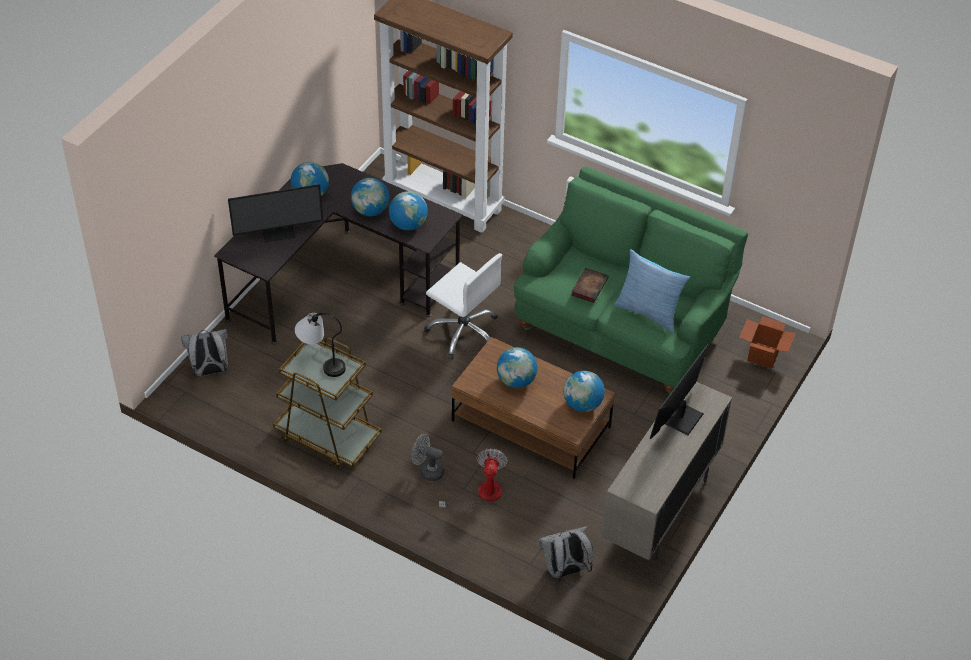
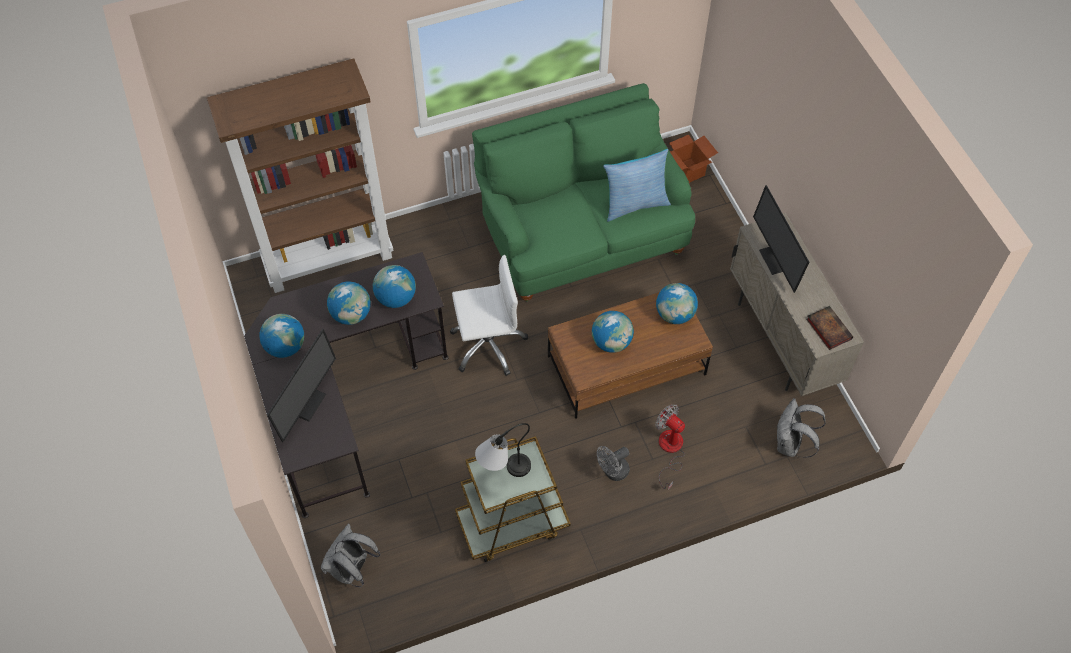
camera: 50 degrees left, 10 degrees up
book [571,268,608,303] -> book moved to [806,306,853,350]

